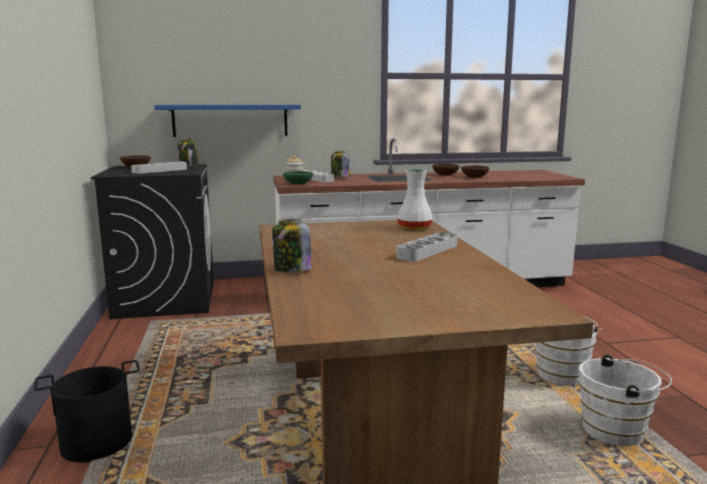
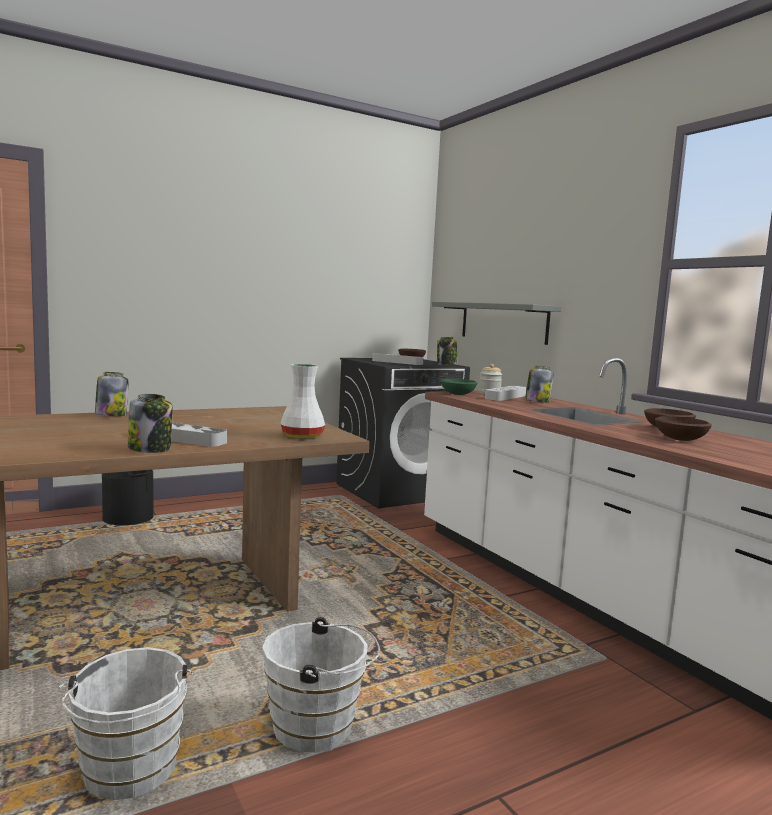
camera: 70 degrees right, 5 degrees down
blue shelf [154,105,301,137] -> grey shelf [432,302,562,345]
none -> jar [128,394,172,453]

